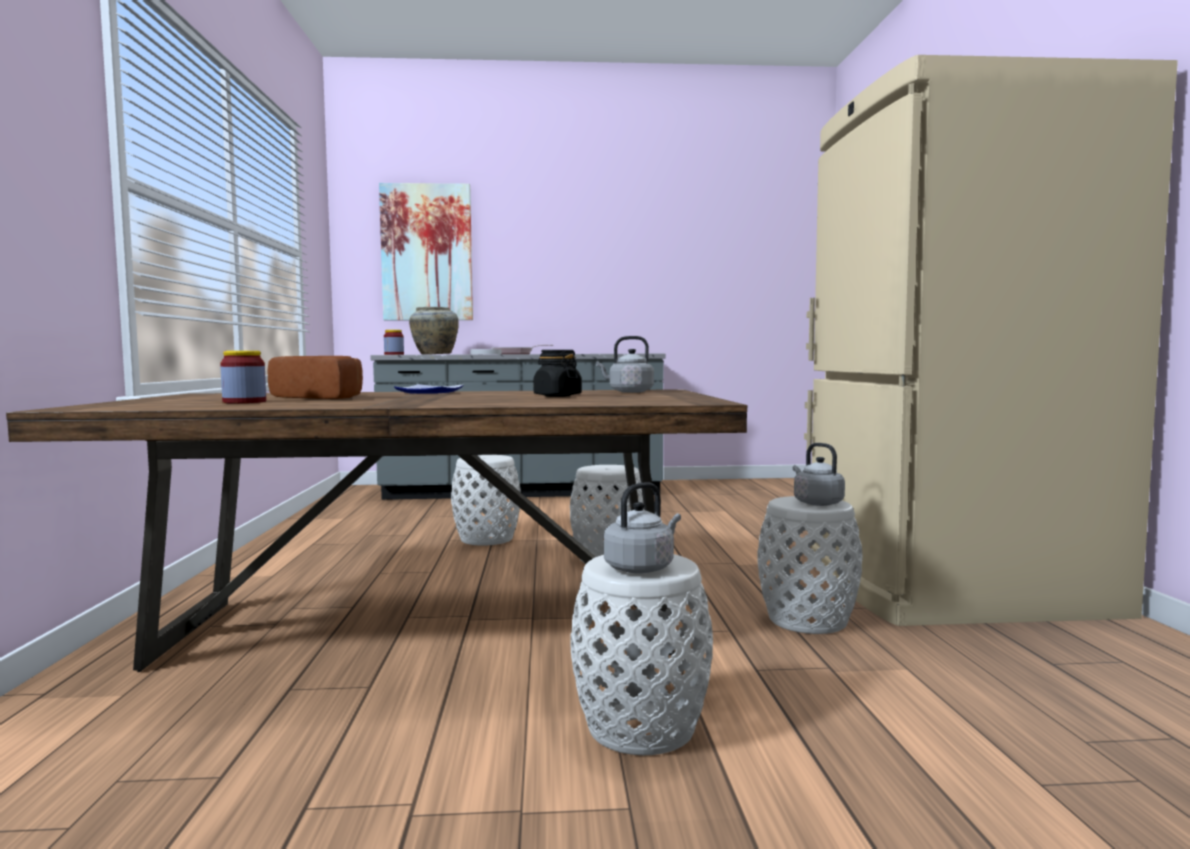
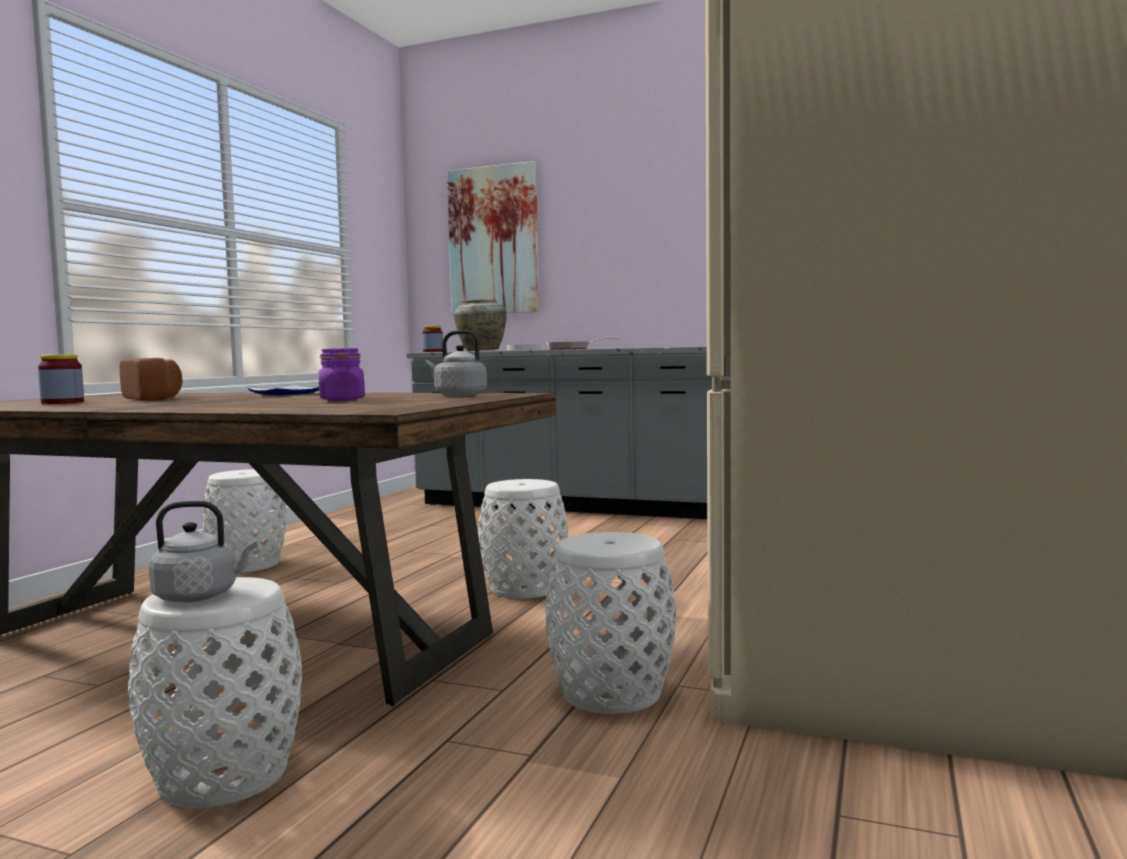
camera: 25 degrees right, 0 degrees up
white stool [451,455,521,546] -> white stool moved to [202,469,287,573]
black jar [533,350,582,397] -> purple jar [319,348,365,401]
grey kettle [793,443,845,506] -> none

